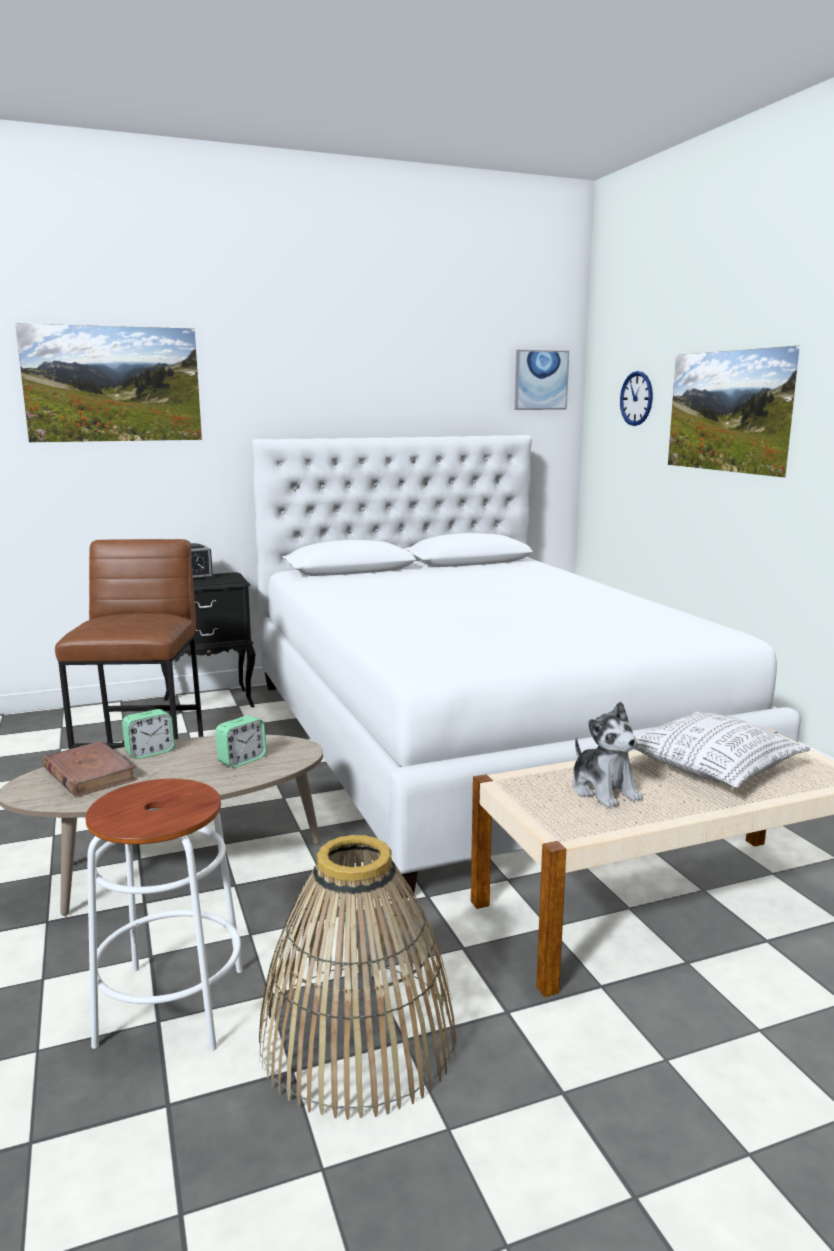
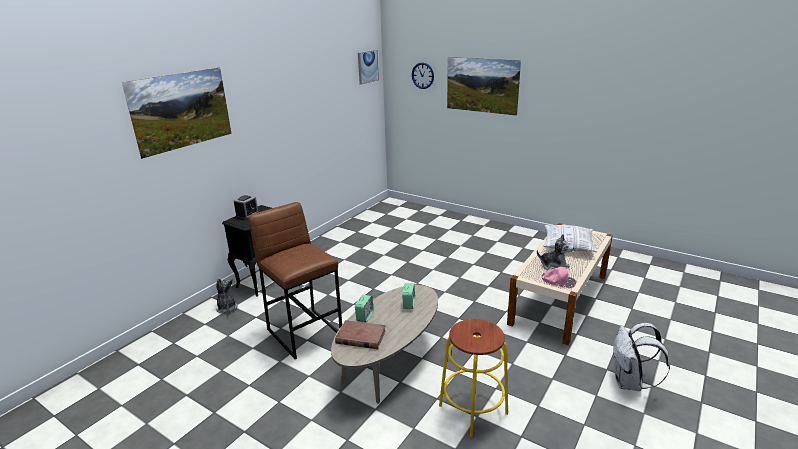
camera: 35 degrees left, 10 degrees up
white stool [86,779,243,1051] -> yellow stool [439,319,508,437]
white bed [252,435,801,898] -> none
basket [259,835,456,1120] -> none
none -> plush toy [216,278,238,313]
none -> pink cap [542,267,576,288]
none -> white backpack [613,323,670,391]

